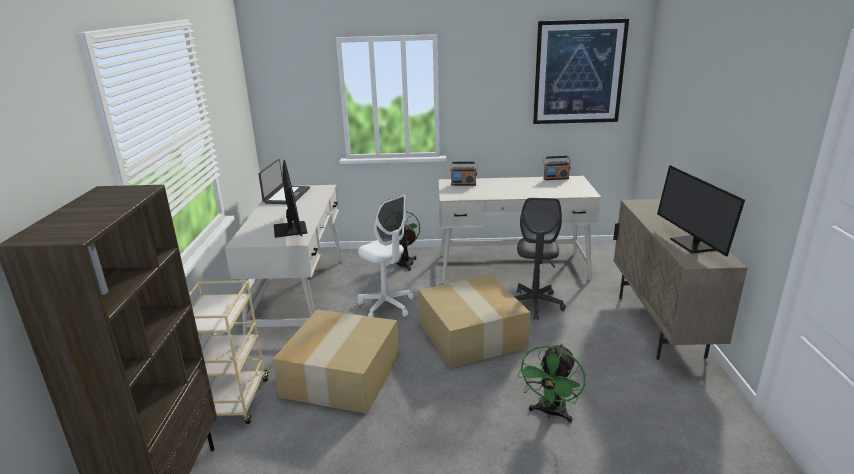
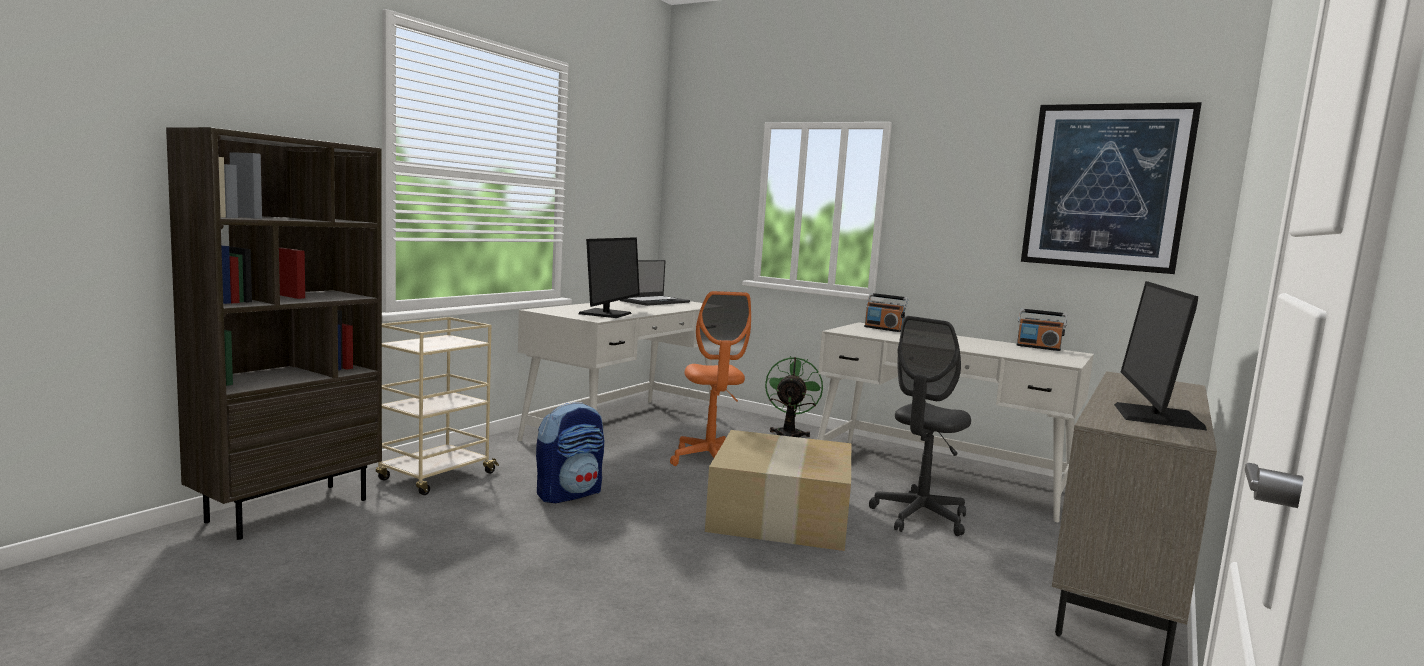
camera: 30 degrees right, 15 degrees down
cardboard box [273,310,399,414] -> backpack [536,402,604,503]
white office chair [358,195,414,317] -> orange office chair [670,291,751,466]
green fan [517,344,585,423] -> none

